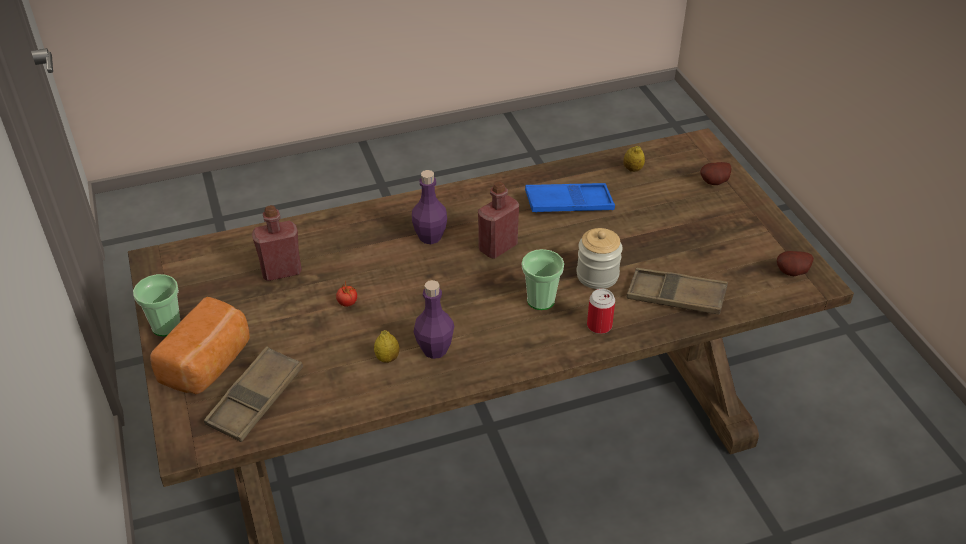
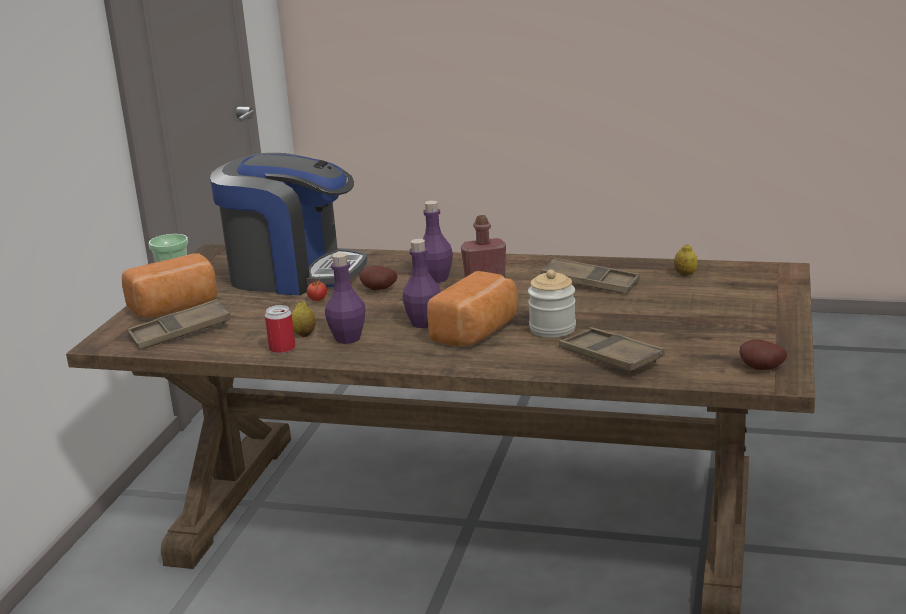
camera: 35 degrees right, 20 degrees down
red bottle [252,205,302,281] -> coffee machine [210,153,367,295]
cup [522,249,564,310] -> bread [427,271,518,346]
blue tray [525,183,615,213] -> brown tray [541,257,640,294]
can [587,289,615,334] -> can moved to [265,305,295,354]
potato [700,162,732,185] -> potato moved to [360,265,397,291]
none -> purple bottle [403,239,441,328]

